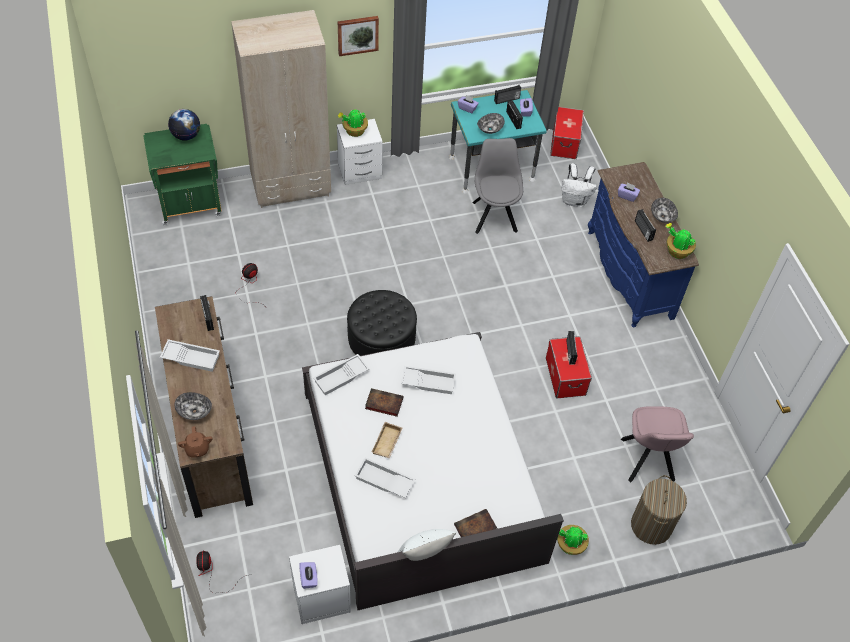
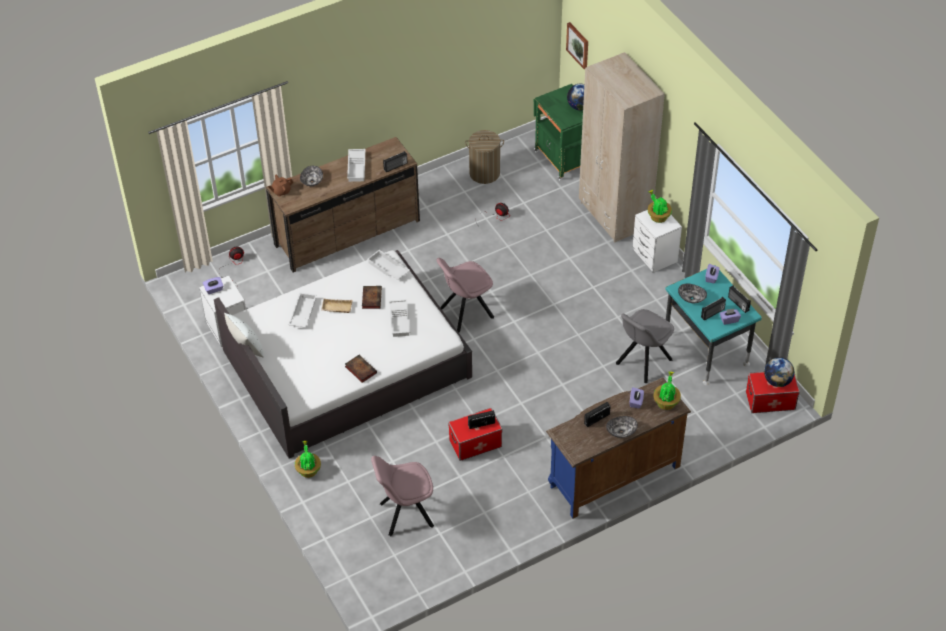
camera: 80 degrees right, 5 degrees down
picture [338,16,379,56] -> picture moved to [566,22,588,69]
black ottoman [347,290,417,356] -> pink chair [436,258,494,332]
book [454,509,497,537] -> book moved to [345,355,377,383]
grey chair [472,138,523,234] -> grey chair turned 150 degrees clockwise [616,309,674,383]
white backpack [561,163,597,207] -> none
laundry basket [631,475,687,545] -> laundry basket moved to [465,130,504,184]
potted plant [666,223,696,259] -> potted plant moved to [653,371,681,410]
none -> globe [764,357,795,387]

